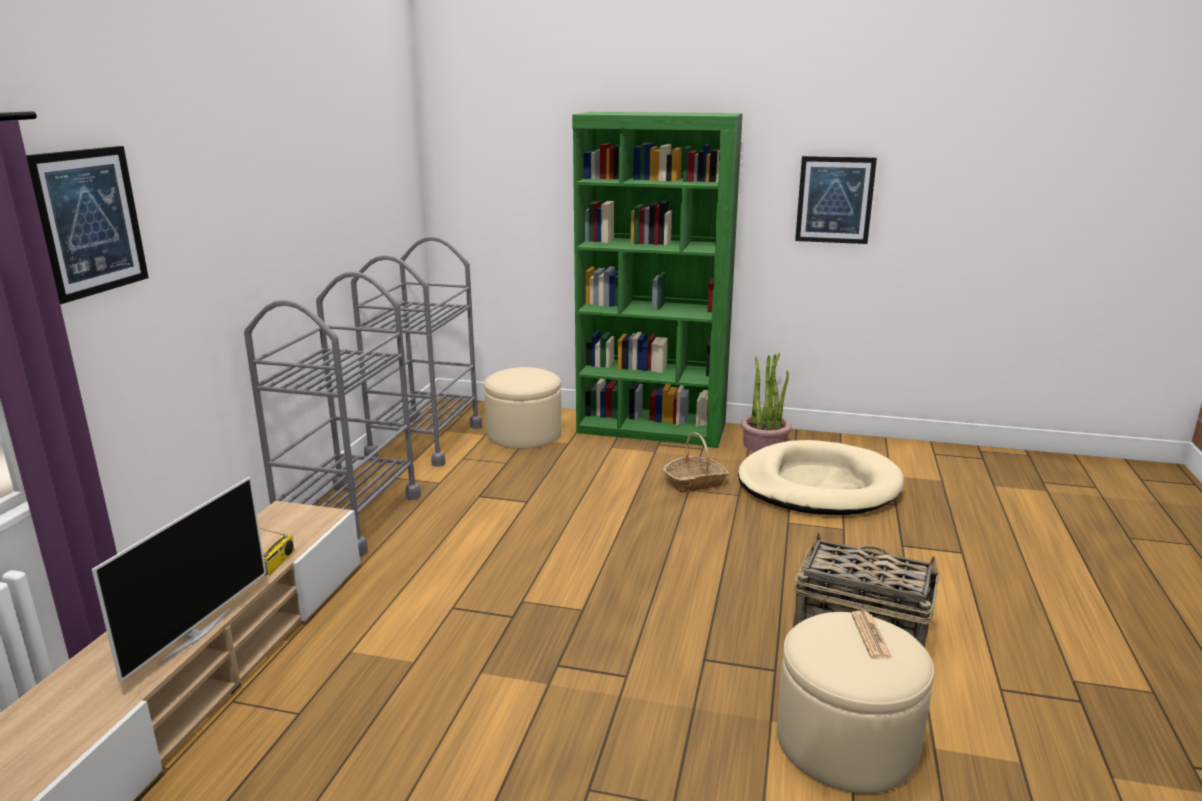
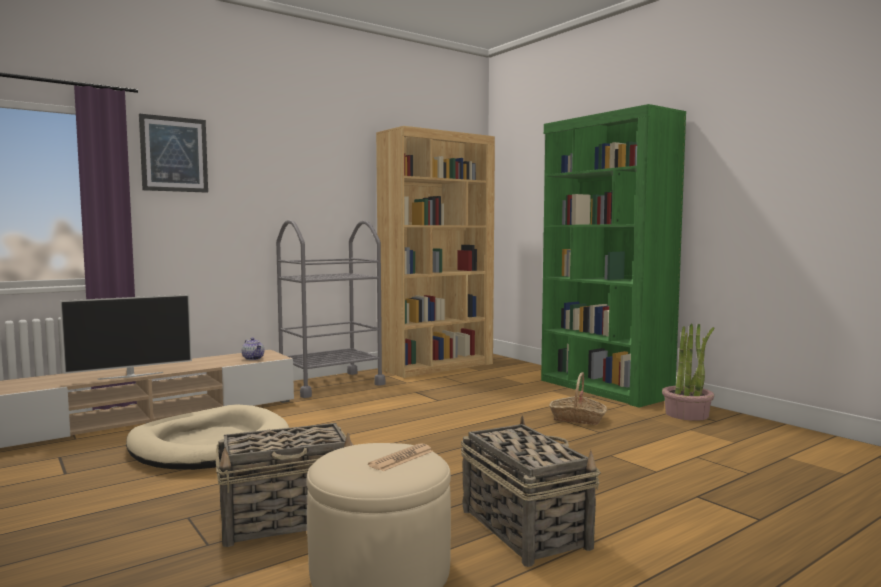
camera: 40 degrees right, 15 degrees down
radio [260,528,294,575] -> none
grey cart [351,236,482,467] -> brown bookcase [376,126,495,378]
beige ottoman [484,367,562,449] -> none
beige dog bed [738,440,904,515] -> beige dog bed moved to [126,404,289,470]
picture [795,156,877,244] -> none
none -> basket [216,423,353,547]
none -> teapot [242,338,264,360]

